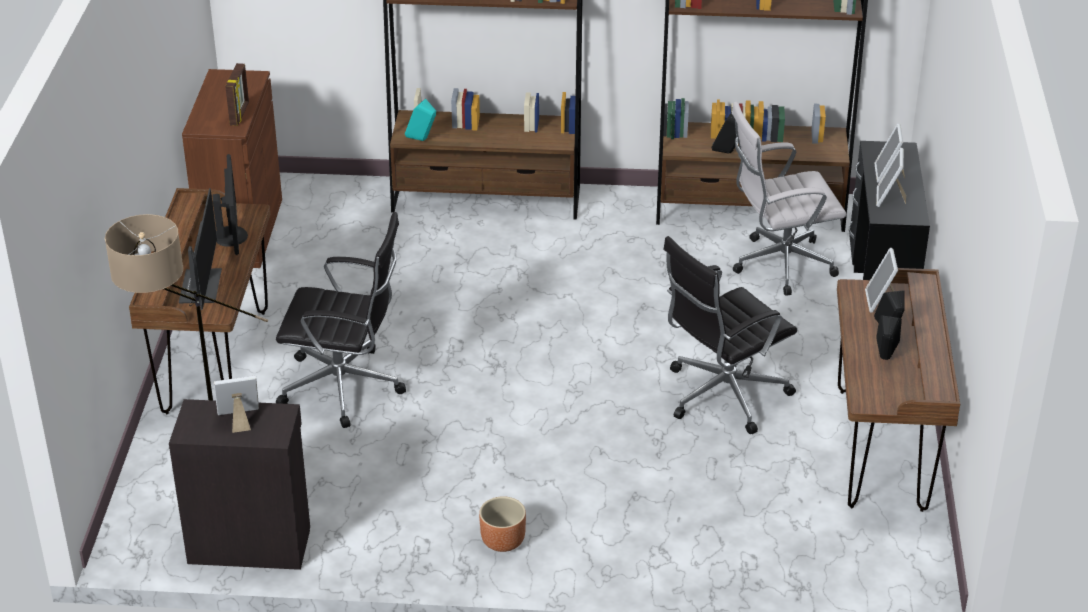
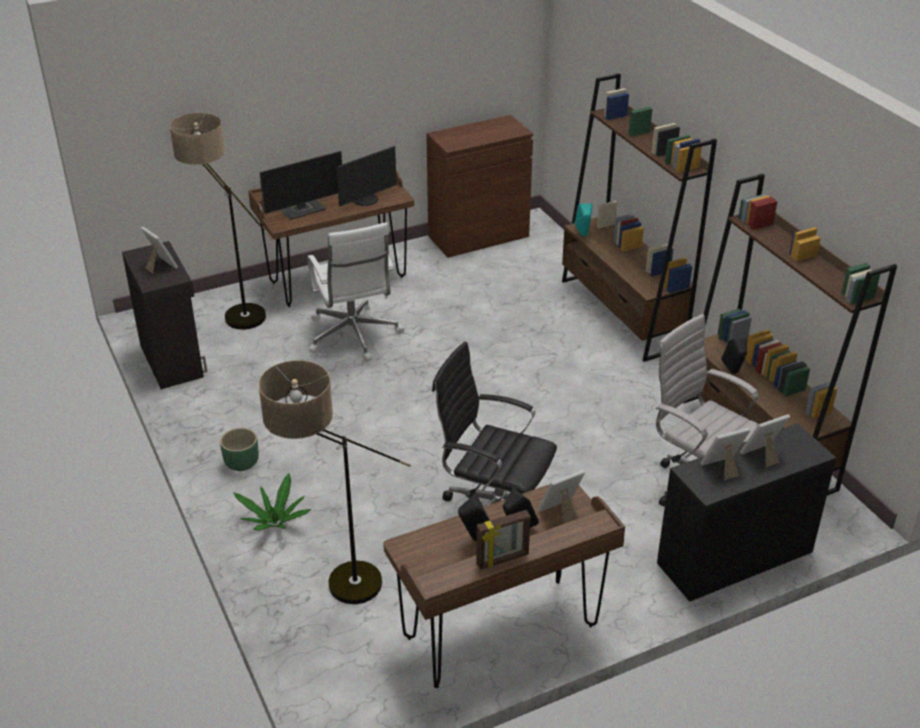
camera: 60 degrees right, 0 degrees up
picture frame [225,63,249,126] -> picture frame moved to [476,510,531,569]
black office chair [276,212,406,428] -> white office chair [307,222,404,362]
brown planter [479,496,526,552] -> green planter [220,428,259,471]
none -> potted plant [233,473,311,530]
none -> floor lamp [258,360,411,604]

